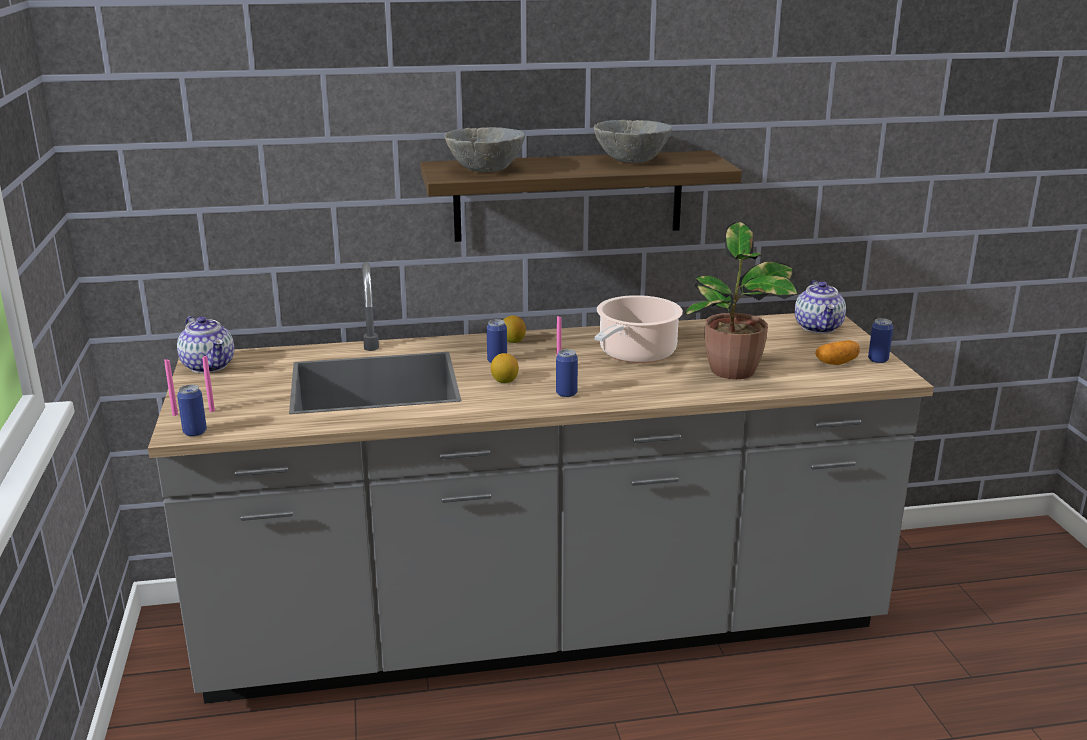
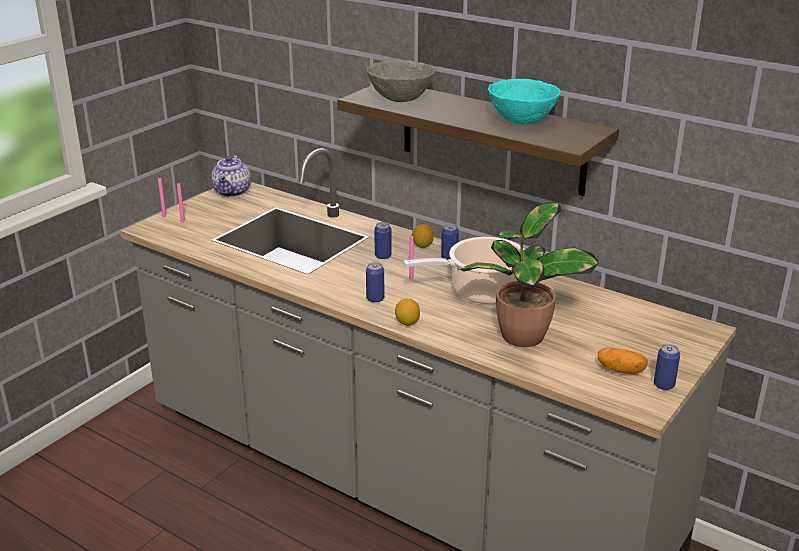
camera: 45 degrees right, 5 degrees up
can [177,385,207,437] -> can moved to [441,224,459,260]
lemon [491,353,519,383] -> lemon moved to [395,298,420,326]
grey bowl [594,120,672,163] -> turquoise bowl [488,79,561,124]
teapot [795,280,846,333] -> none

